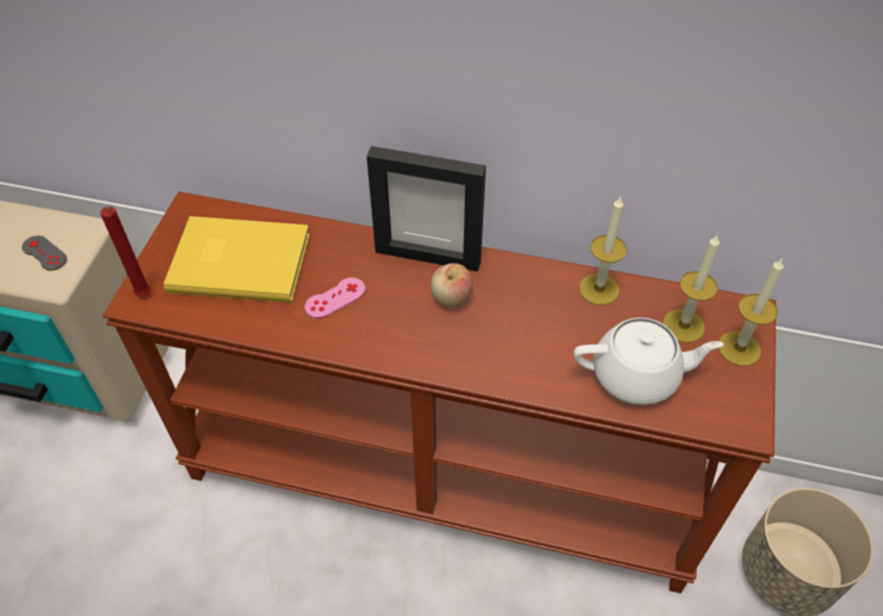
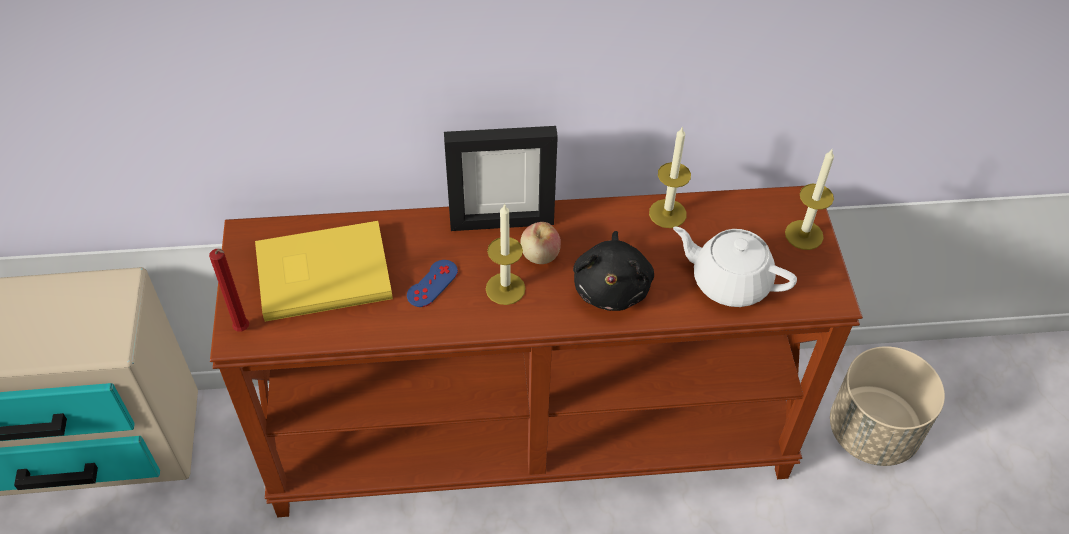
camera: 20 degrees left, 0 degrees up
grey game controller [22,236,67,271] -> none
pink game controller [305,277,365,318] -> blue game controller [407,260,458,307]
white teapot [574,317,724,405] -> white teapot turned 135 degrees counterclockwise [673,227,797,307]
candle [663,234,720,343] -> candle moved to [486,203,526,305]
none -> black plush toy [573,231,654,311]

